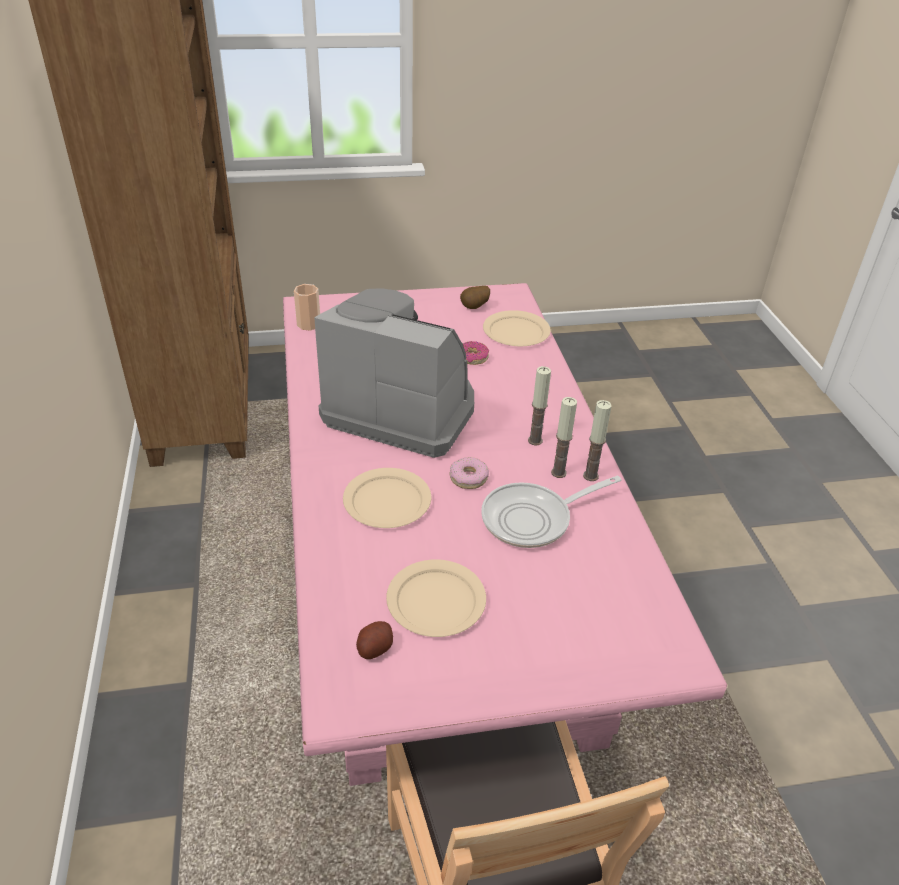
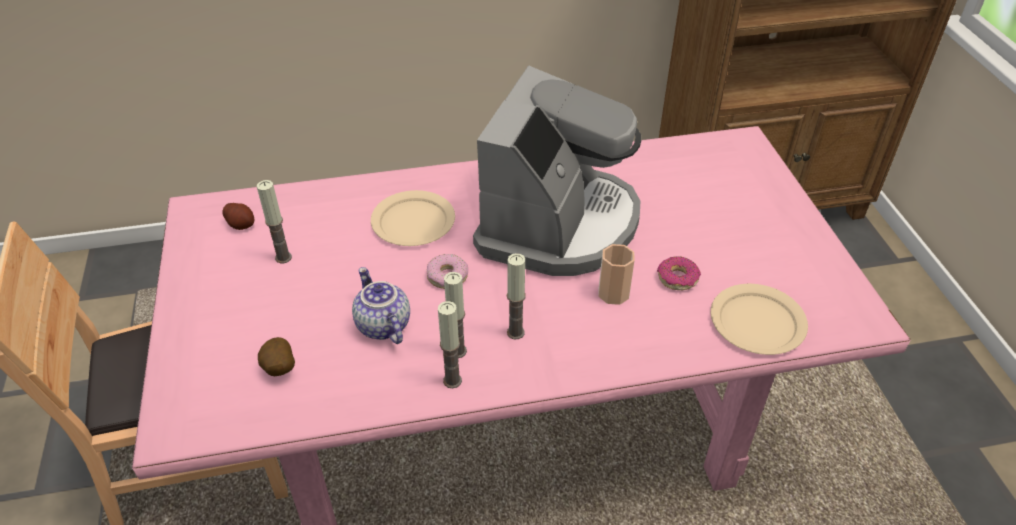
camera: 90 degrees right, 5 degrees up
cup [294,284,320,331] -> cup moved to [598,244,635,305]
beige plate [386,559,486,637] -> candle [257,180,292,263]
potato [460,286,490,309] -> potato moved to [258,337,295,376]
frying pan [481,476,621,548] -> teapot [352,267,410,344]

